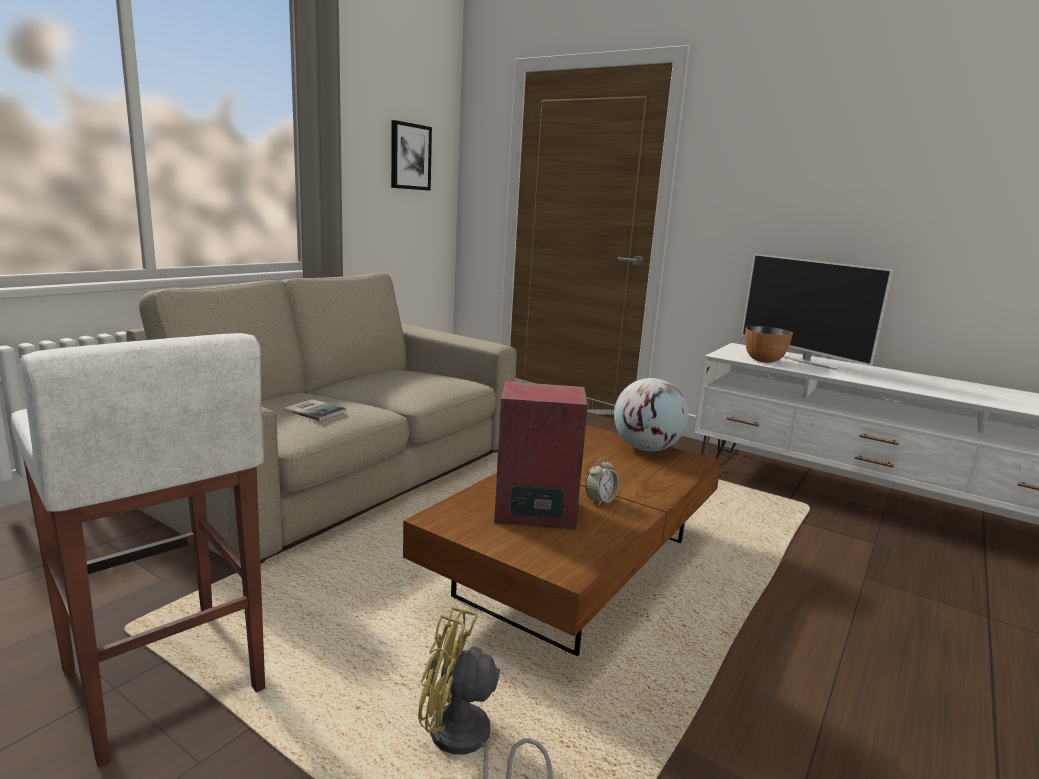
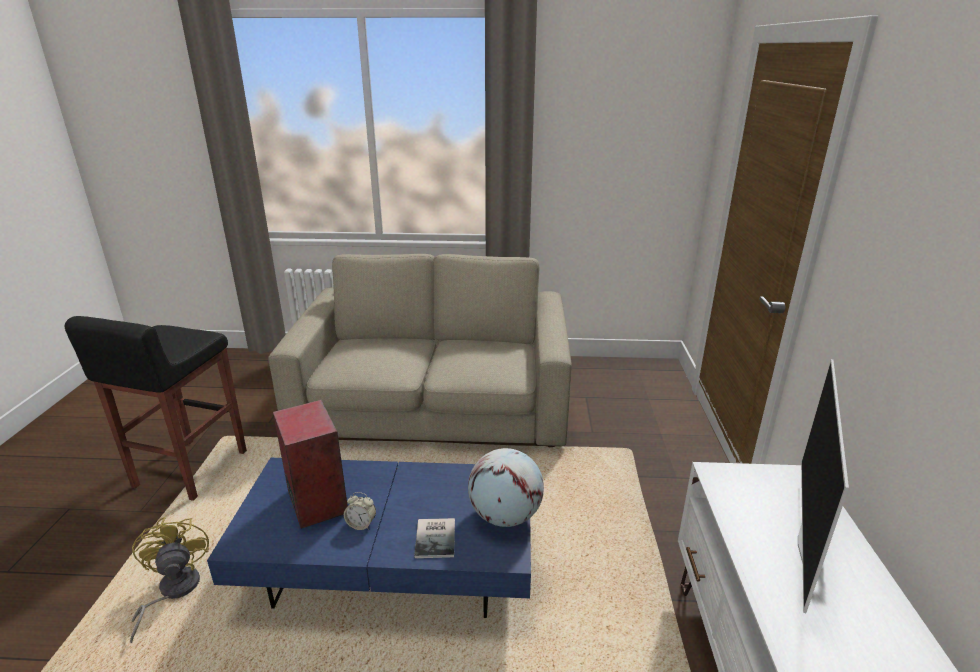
camera: 60 degrees right, 10 degrees up
white stool [11,333,265,767] -> black stool [65,316,247,501]
book [284,399,347,421] -> book moved to [414,518,455,558]
picture [391,120,432,191] -> none
brown coffee table [403,425,722,656] -> blue coffee table [207,458,531,618]
bowl [745,326,793,363] -> none

